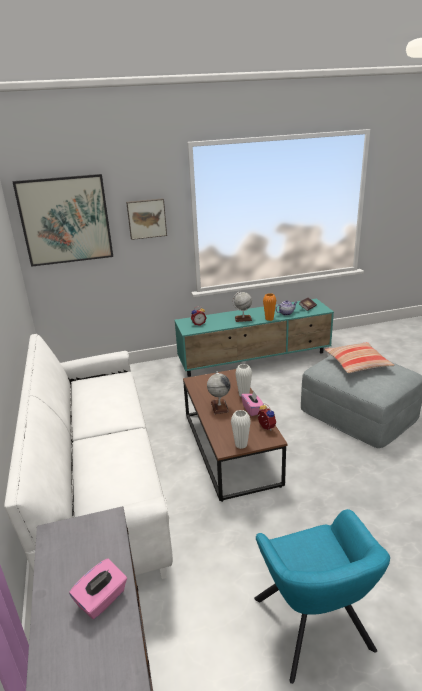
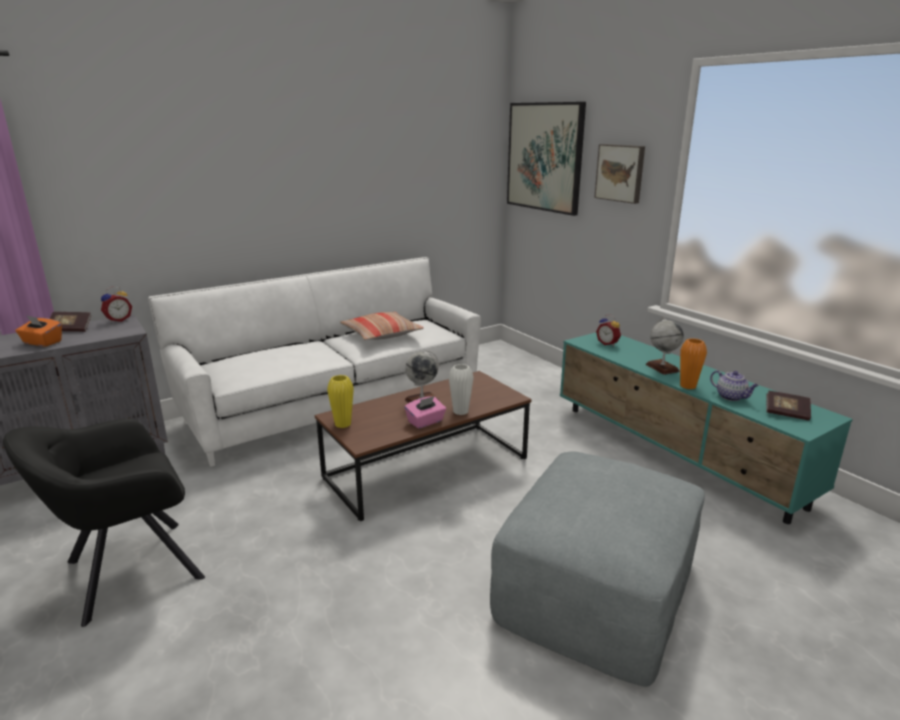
camera: 70 degrees right, 5 degrees down
pink tissue box [69,558,127,619] -> orange tissue box [15,315,62,347]
white vase [231,410,251,449] -> yellow vase [327,375,354,428]
turquoise armchair [254,509,390,684] -> black armchair [3,419,205,627]
alarm clock [257,403,276,431] -> alarm clock moved to [101,287,132,323]
pillow [325,342,395,373] -> pillow moved to [340,312,424,340]
none -> book [49,312,91,332]

